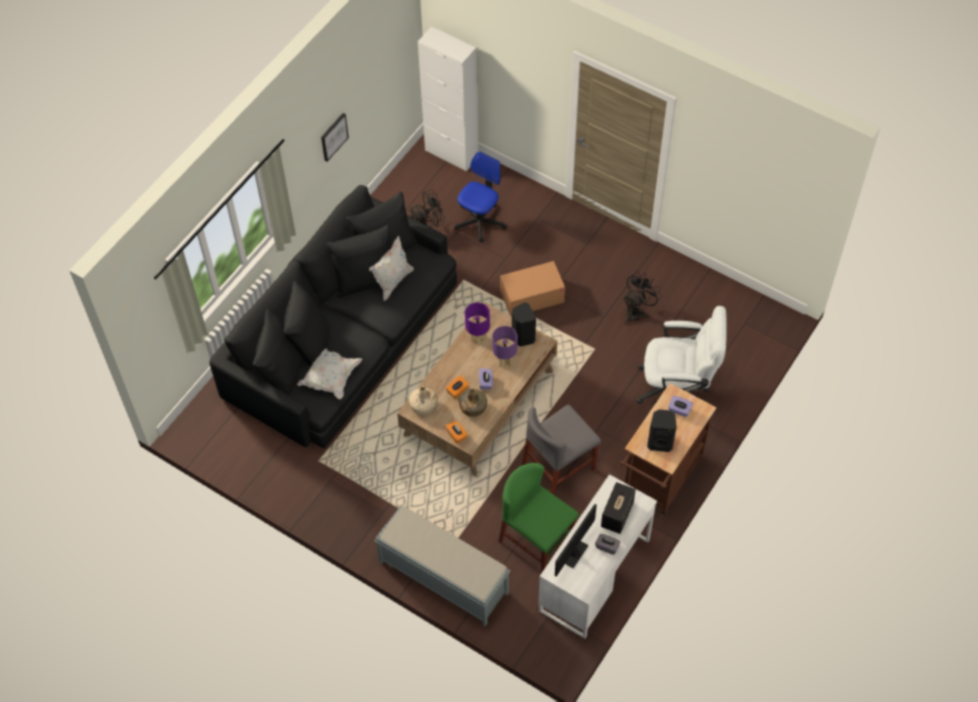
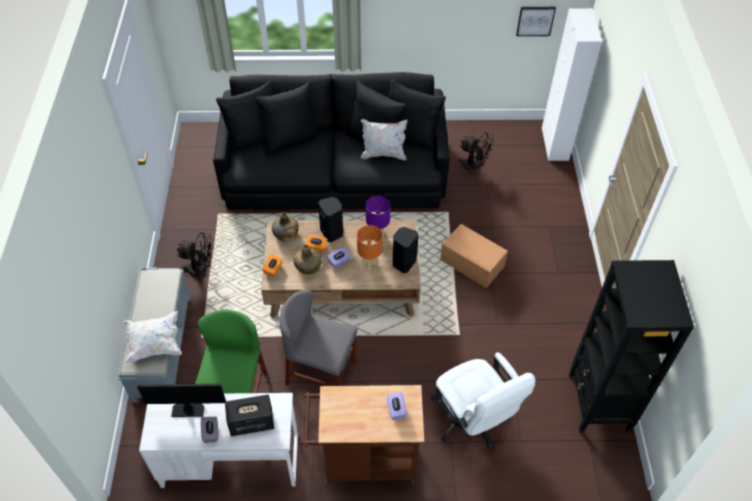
camera: 55 degrees right, 5 degrees down
white pillow [297,349,362,399] -> white pillow moved to [123,311,182,364]
picture [321,113,349,162] -> picture moved to [516,7,556,36]
beige bottle [409,386,437,415] -> green bottle [272,212,299,241]
office chair [454,151,507,243] -> none
purple table lamp [492,326,518,368] -> orange table lamp [357,225,383,270]
black fan [623,271,662,324] -> black fan moved to [177,232,214,281]
black speaker [647,409,677,452] -> black speaker moved to [318,197,343,242]
none -> black bookcase [569,260,694,433]

